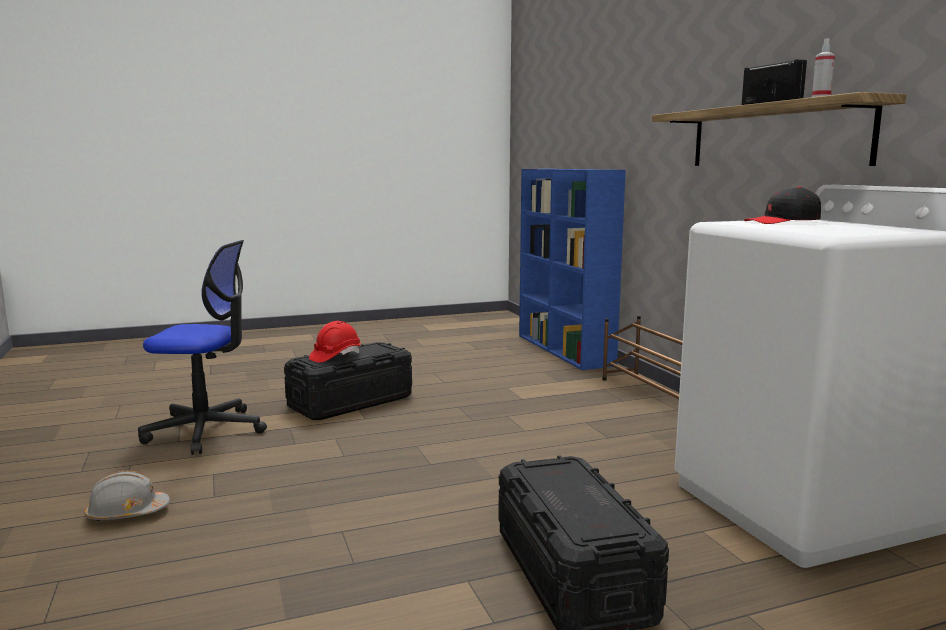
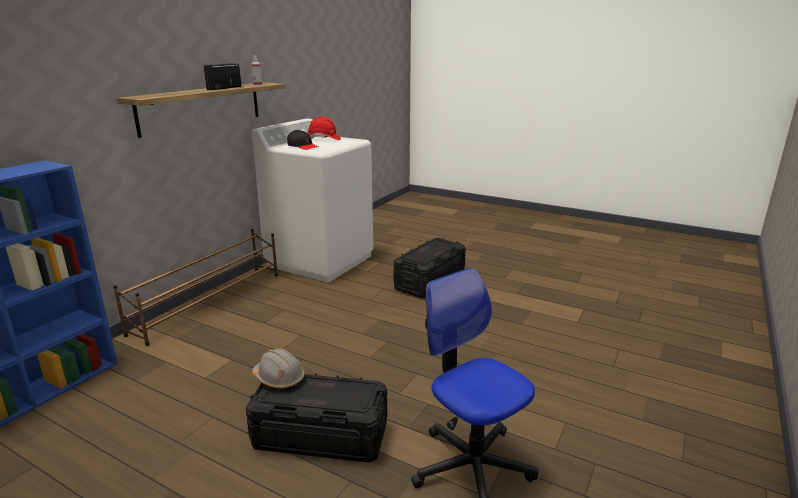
camera: 130 degrees left, 10 degrees up
grey hard hat [84,471,170,521] -> grey hard hat moved to [252,348,305,389]
red hard hat [309,321,361,363] -> red hard hat moved to [307,116,341,140]

